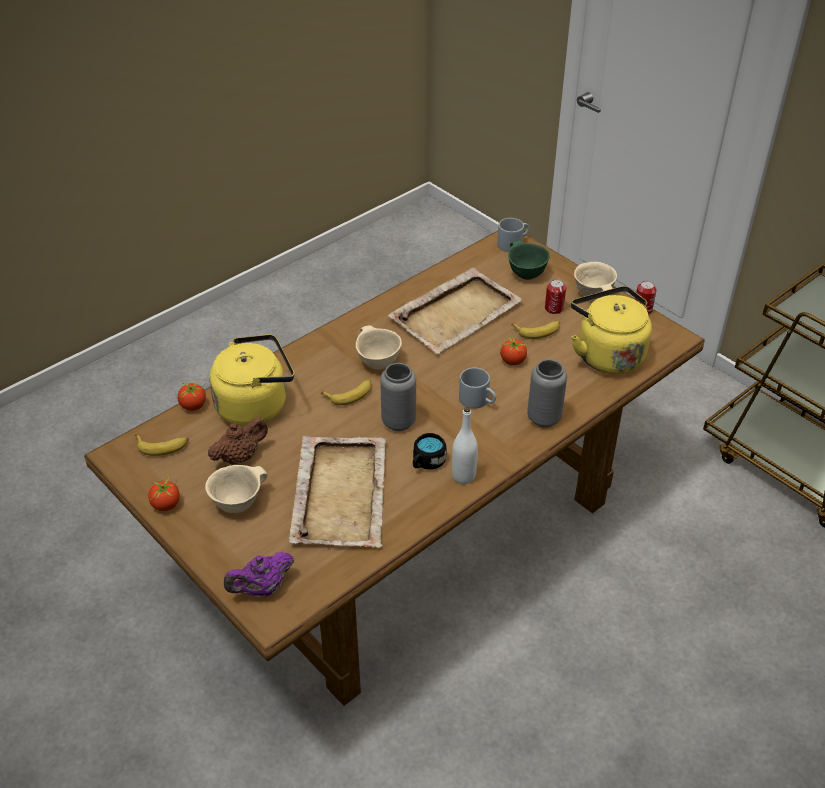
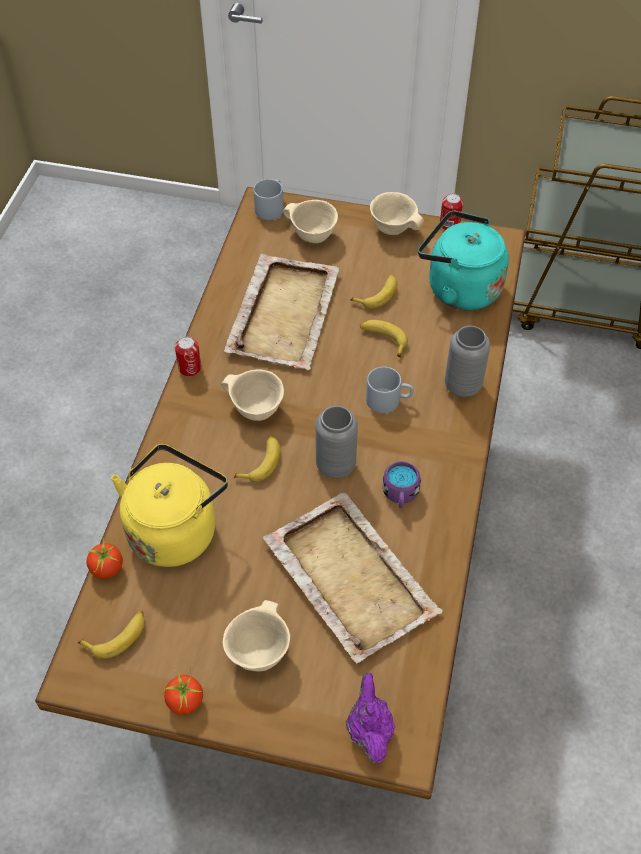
camera: 35 degrees left, 10 degrees up
brown teapot [208,417,268,465] -> none
purple teapot [224,552,294,597] -> purple teapot turned 150 degrees clockwise [346,672,395,764]
black mug [413,433,447,470] -> purple mug [382,461,421,508]
white bottle [452,407,478,484] -> none
tomato [500,336,528,365] -> banana [360,320,408,358]
green bowl [508,241,550,280] -> beige bowl [283,200,338,243]
can [545,279,566,314] -> can moved to [175,336,201,376]
yellow kettle [571,286,652,374] -> turquoise kettle [418,211,509,310]

